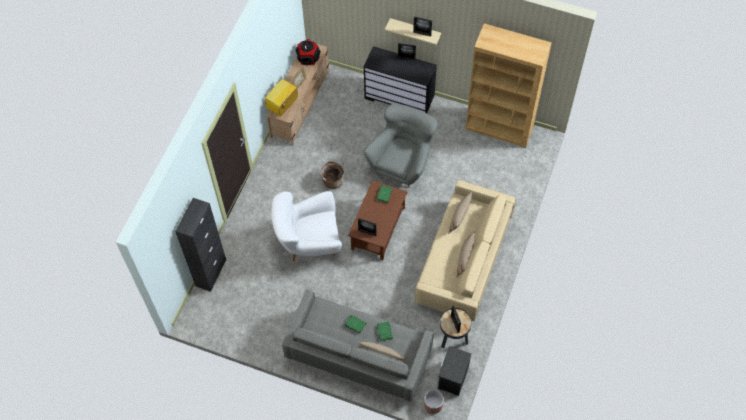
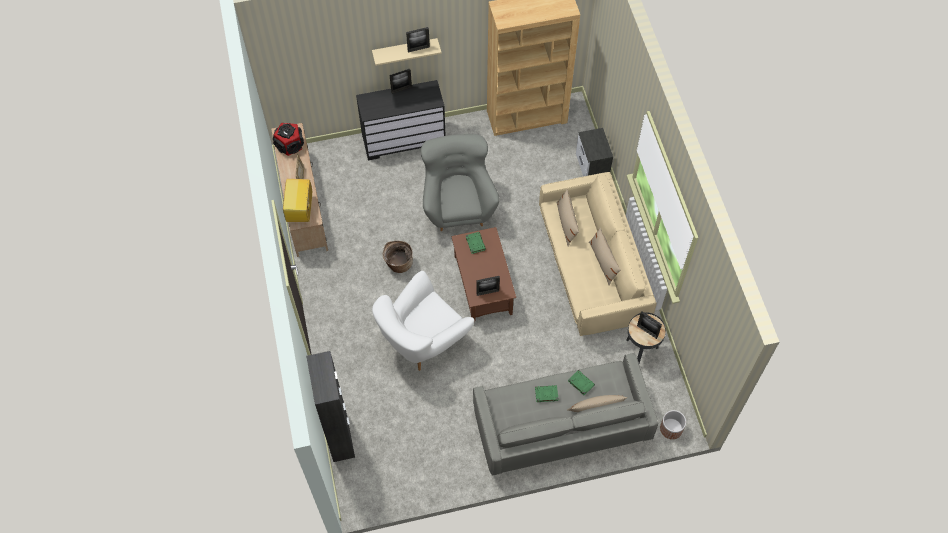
camera: 35 degrees left, 0 degrees up
nightstand [437,346,471,396] -> nightstand moved to [576,128,613,177]

